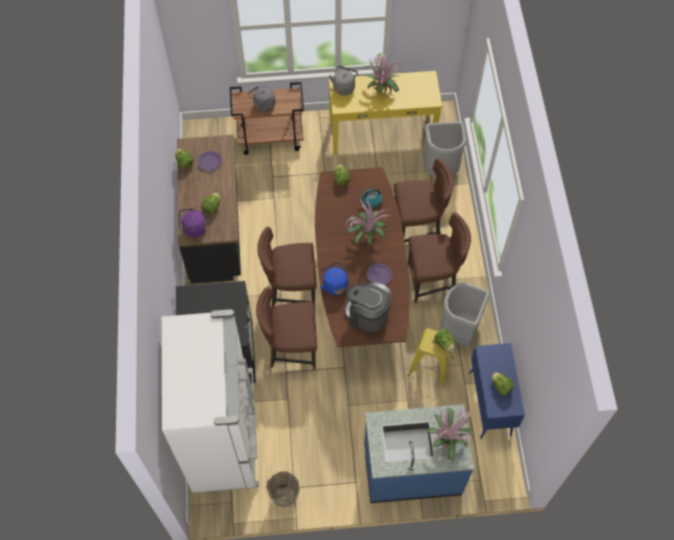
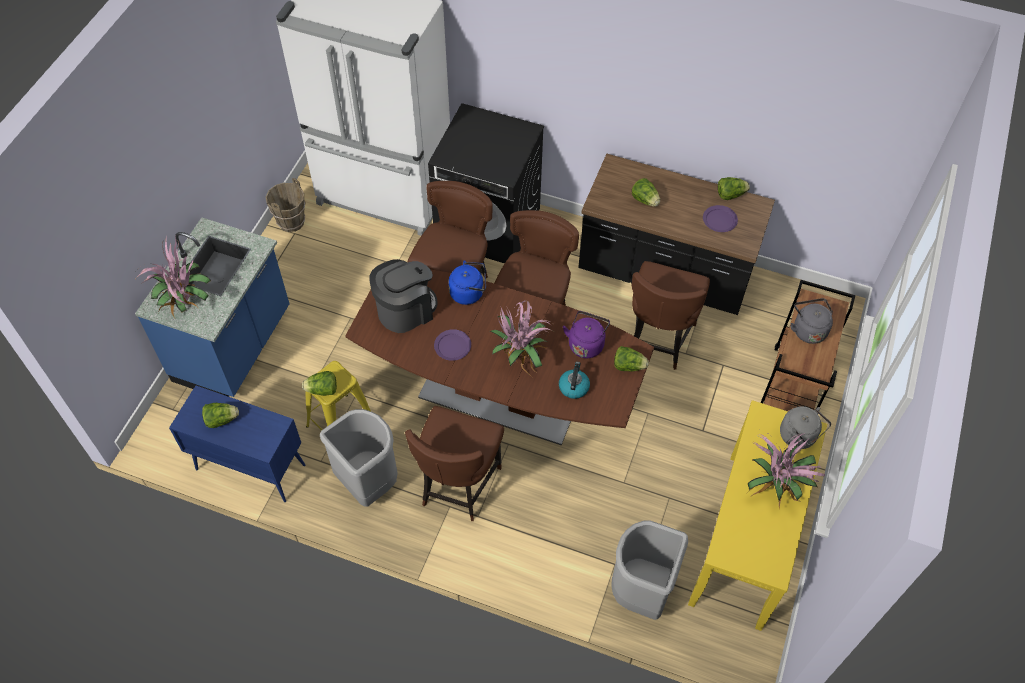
camera: 115 degrees right, 5 degrees down
purple kettle [179,208,207,238] -> purple kettle moved to [563,311,610,358]
brown chair [394,158,454,243] -> brown chair moved to [632,261,710,370]

